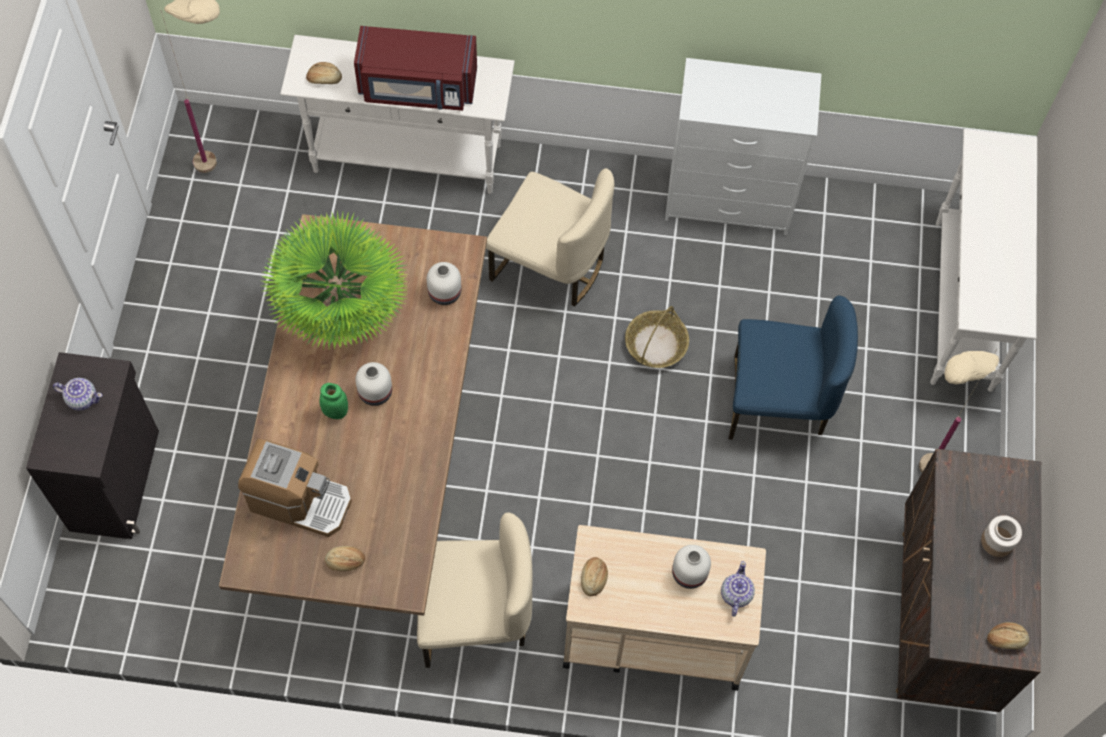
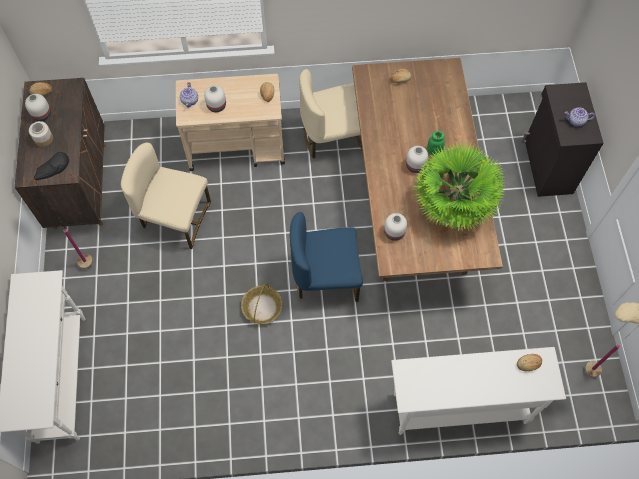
camera: 170 degrees right, 0 degrees up
coffee machine [238,438,352,537] -> none
red microwave [354,26,477,111] -> none
beige chair [486,168,614,306] -> beige chair moved to [121,143,211,249]
white dresser [665,58,822,235] -> none
blue chair [729,295,858,440] -> blue chair moved to [290,212,363,302]
beige floor lamp [919,350,999,473] -> black floor lamp [34,152,93,269]
none -> white vase [25,94,51,121]

